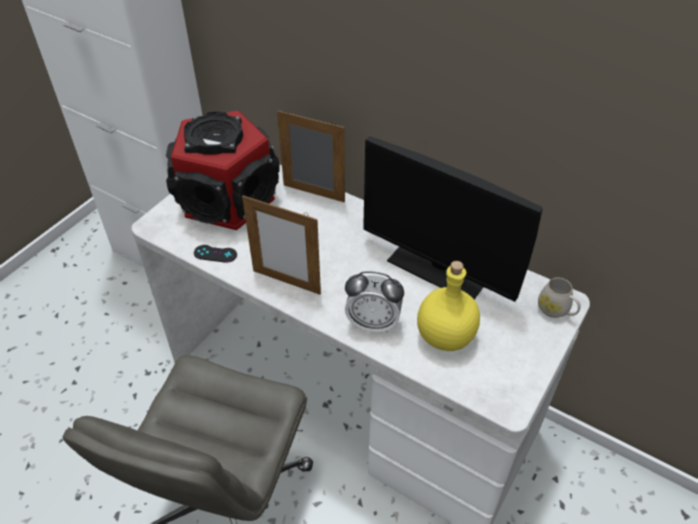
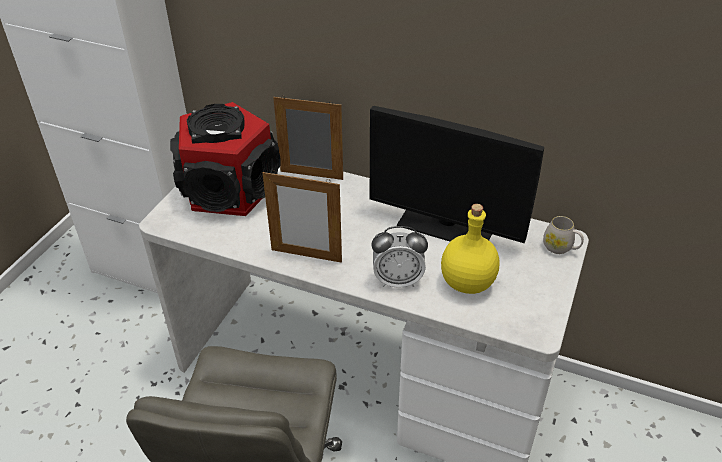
camera: 10 degrees left, 5 degrees down
black game controller [194,245,237,263] -> none

